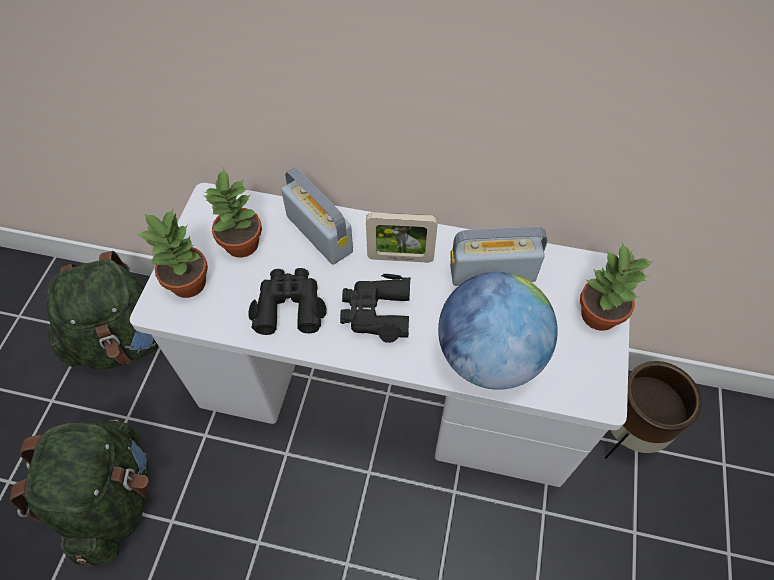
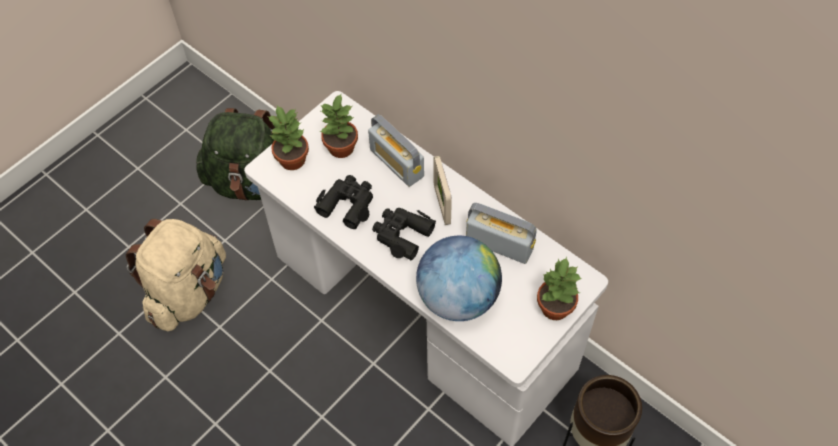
camera: 30 degrees right, 0 degrees up
green backpack [9,419,148,566] -> beige backpack [126,219,226,331]
radio [281,168,353,265] -> radio turned 150 degrees clockwise [368,114,424,187]
picture frame [366,212,438,262] -> picture frame turned 45 degrees clockwise [433,156,452,225]

